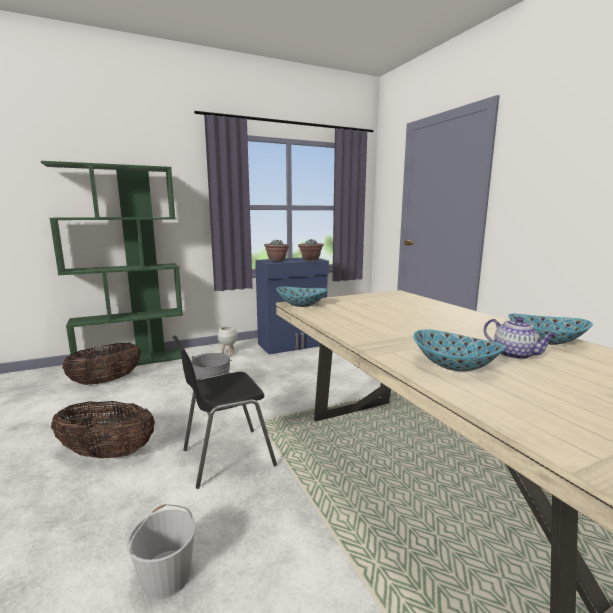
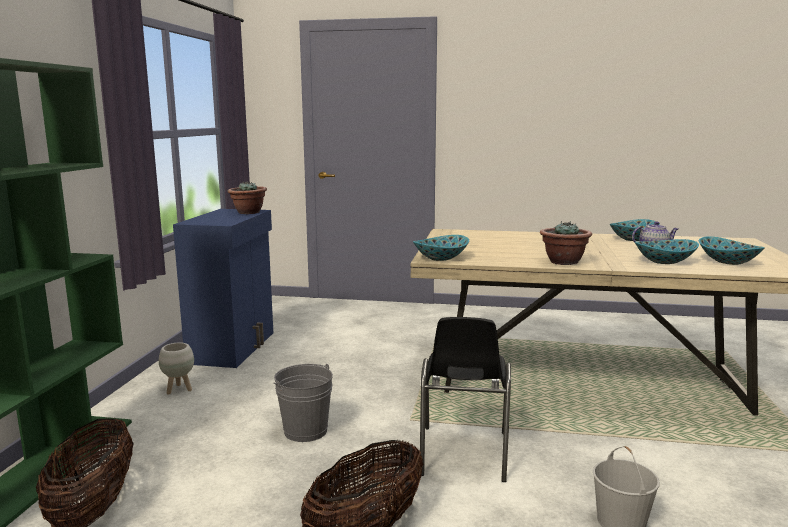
camera: 55 degrees left, 0 degrees up
potted plant [264,239,290,261] -> potted plant moved to [540,221,592,265]
none -> bowl [699,236,765,265]

